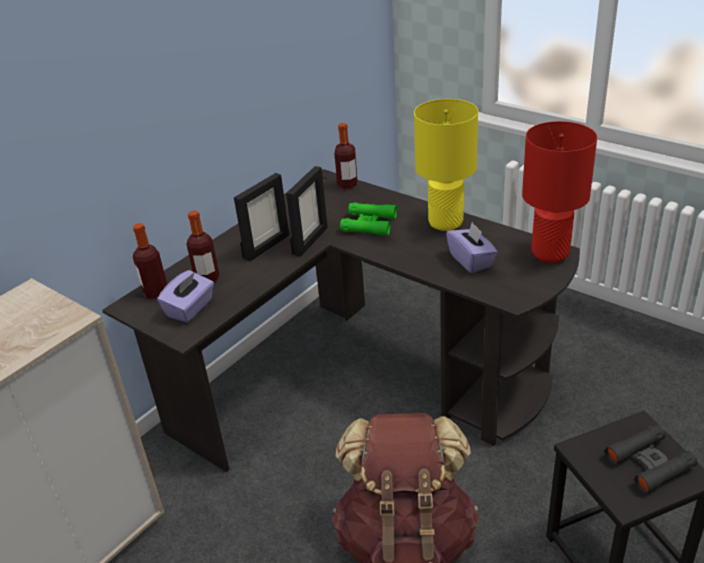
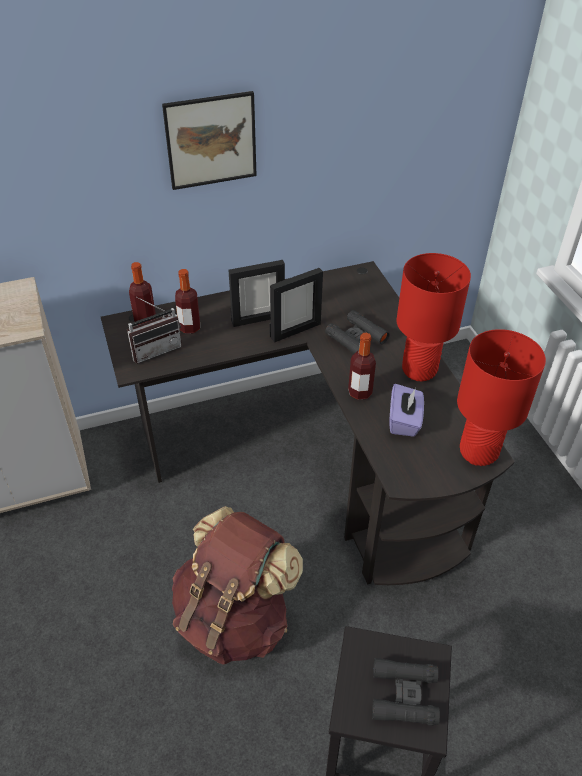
camera: 30 degrees right, 10 degrees up
purple tissue box [157,270,214,323] -> radio [127,297,182,363]
bottle [334,123,358,189] -> bottle moved to [348,333,376,400]
green binoculars [340,203,397,236] -> black binoculars [325,310,390,354]
yellow table lamp [414,99,478,231] -> red table lamp [396,253,471,382]
none -> picture [162,91,257,190]

